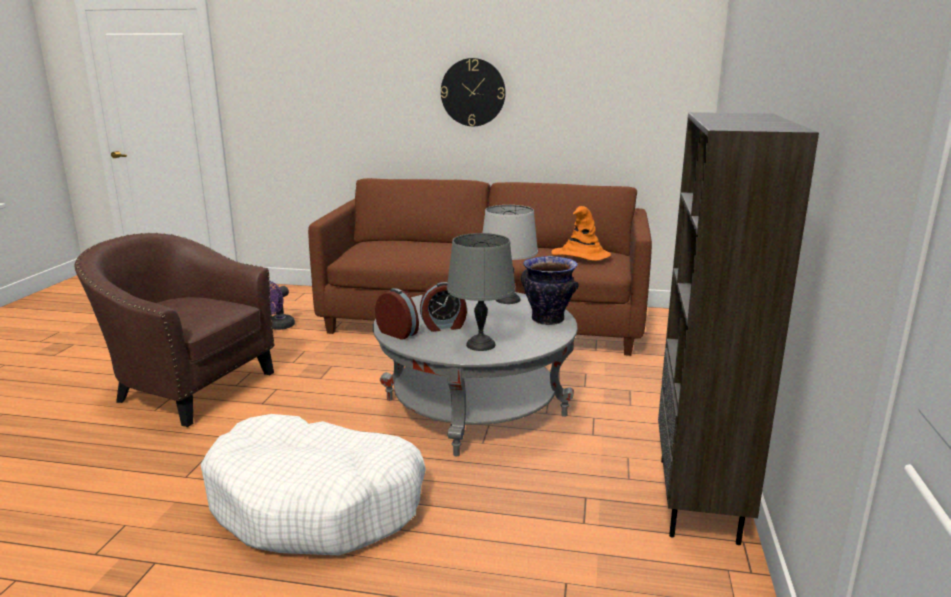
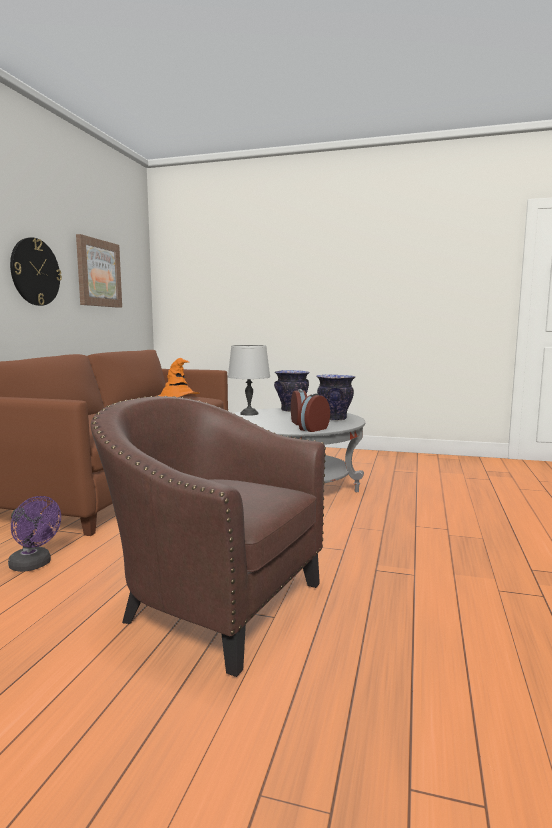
camera: 85 degrees left, 10 degrees down
brown armchair [74,233,275,427] -> brown armchair turned 90 degrees clockwise [90,396,326,677]
white dog bed [200,414,426,555] -> none
grey table lamp [447,233,515,351] -> vase [316,375,355,420]
brown bookcase [658,112,819,545] -> none
none -> picture [76,234,122,308]

